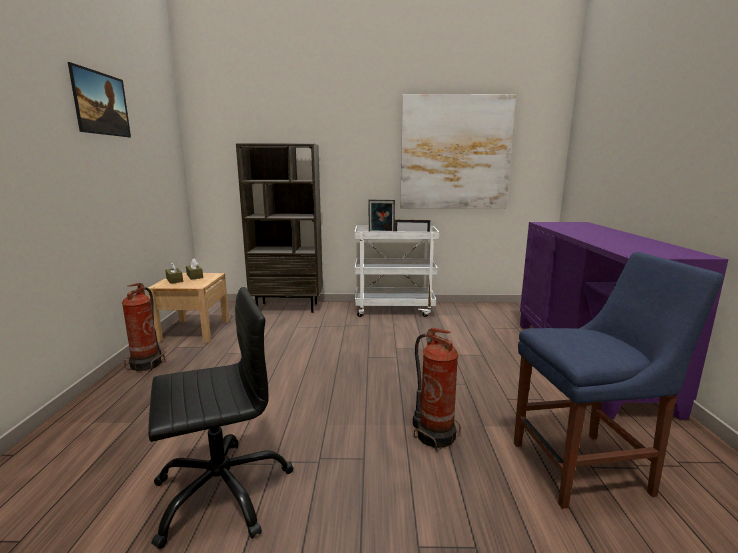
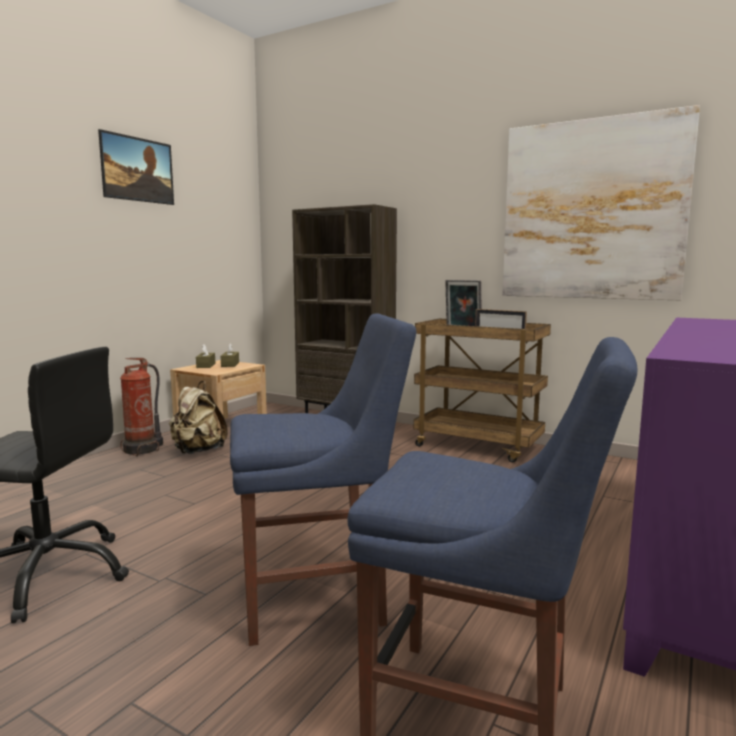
camera: 30 degrees right, 5 degrees down
white cart [354,226,439,317] -> brown cart [414,319,551,463]
fire extinguisher [413,328,461,451] -> blue chair [230,313,416,646]
none -> beige backpack [169,381,228,454]

